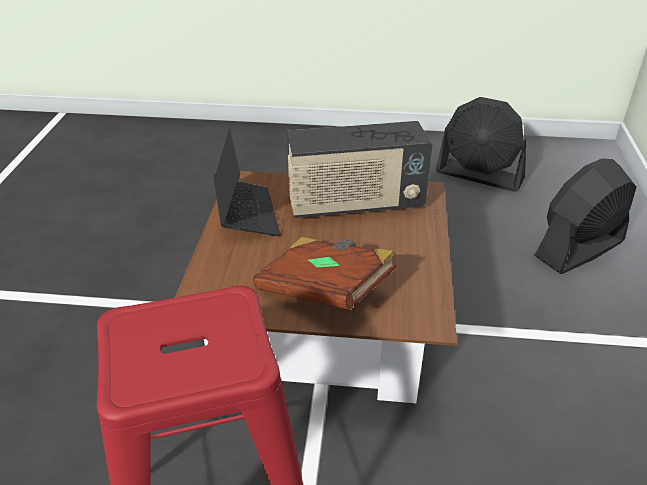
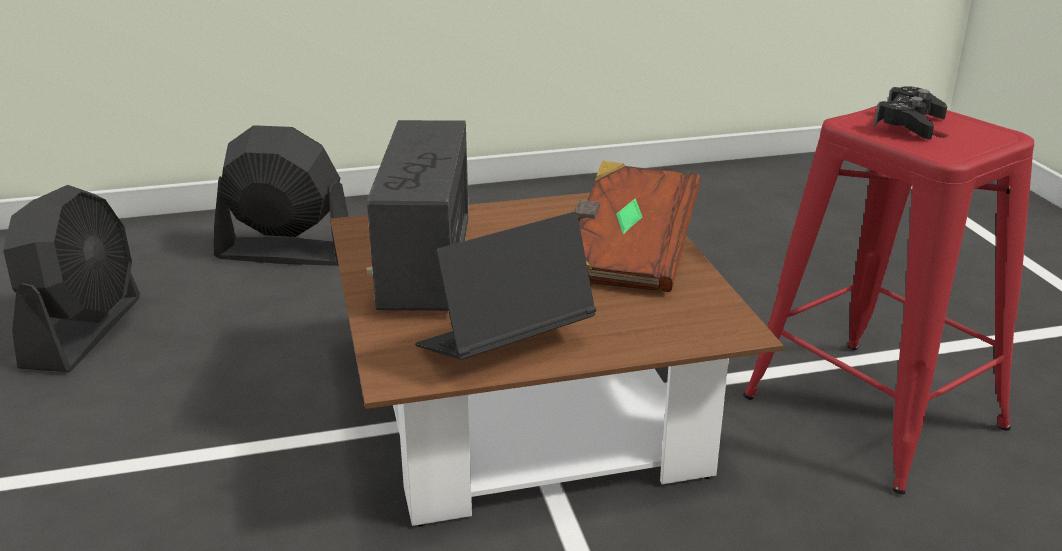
camera: 110 degrees left, 10 degrees down
radio [287,121,432,218] -> radio turned 150 degrees counterclockwise [366,120,469,311]
black fan [534,158,637,274] -> black fan turned 150 degrees clockwise [214,126,349,266]
none -> black game controller [873,86,947,140]

